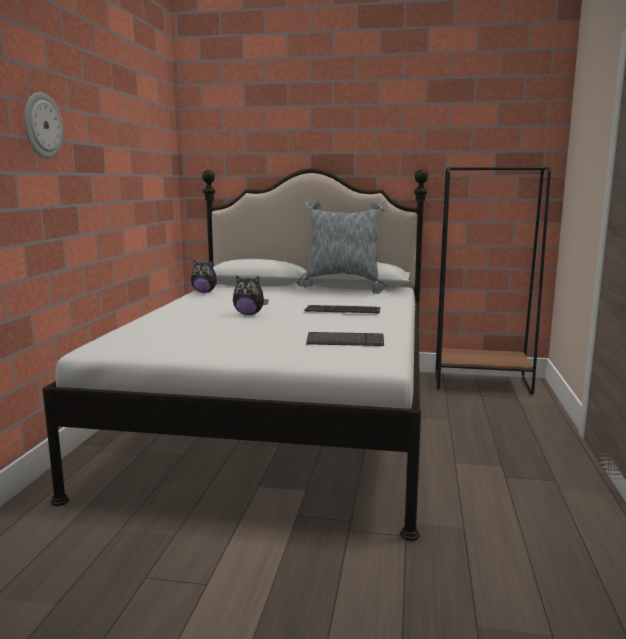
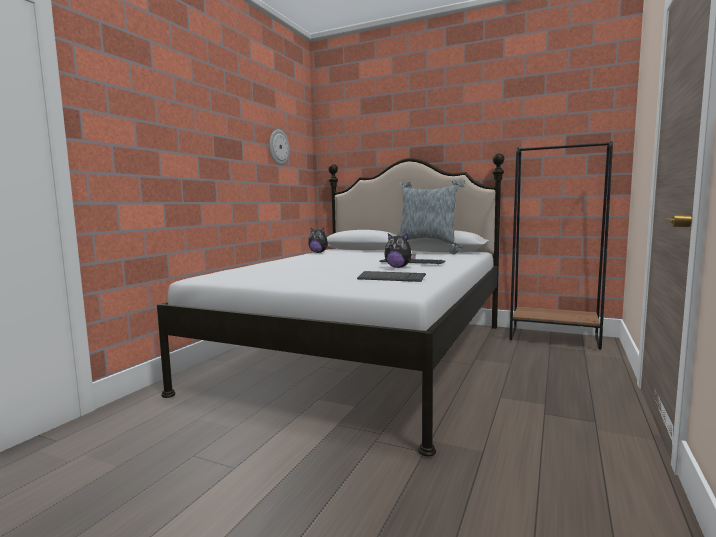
camera: 15 degrees right, 5 degrees down
wall clock [24,92,63,159] -> wall clock moved to [269,130,290,165]
plush toy [233,275,269,315] -> plush toy moved to [384,233,416,268]

